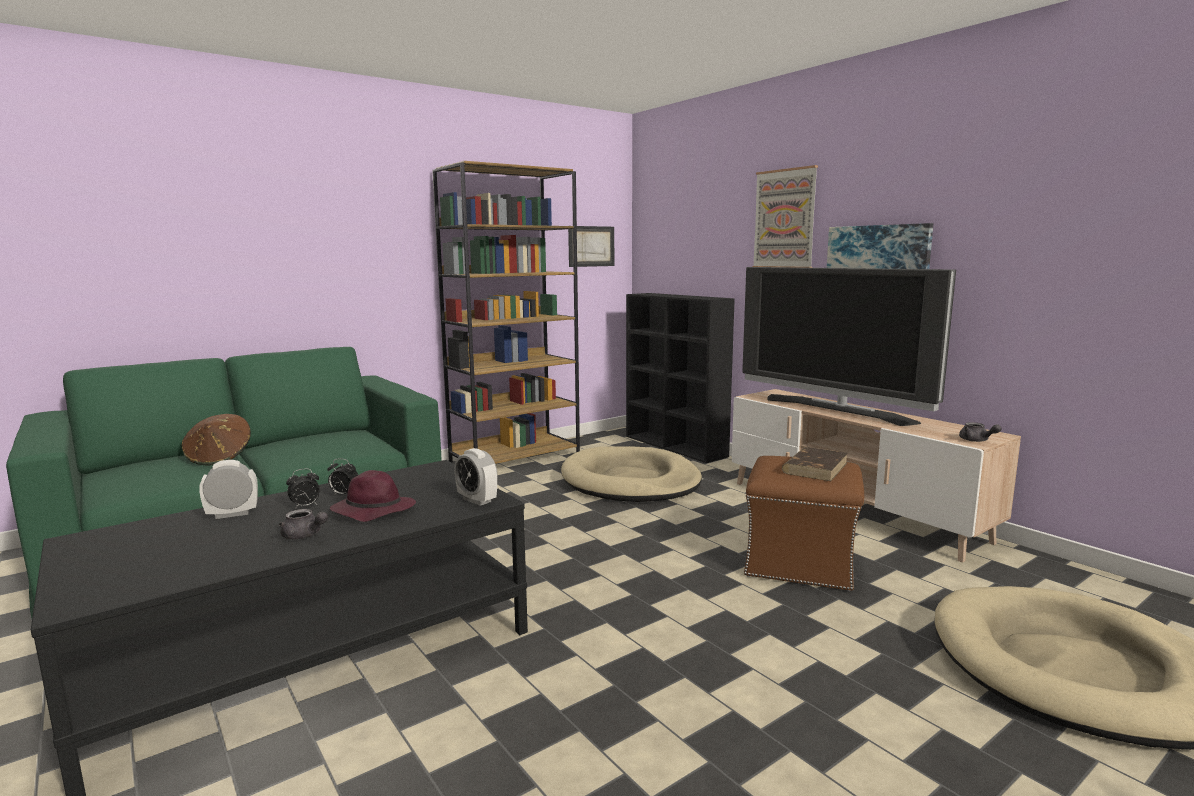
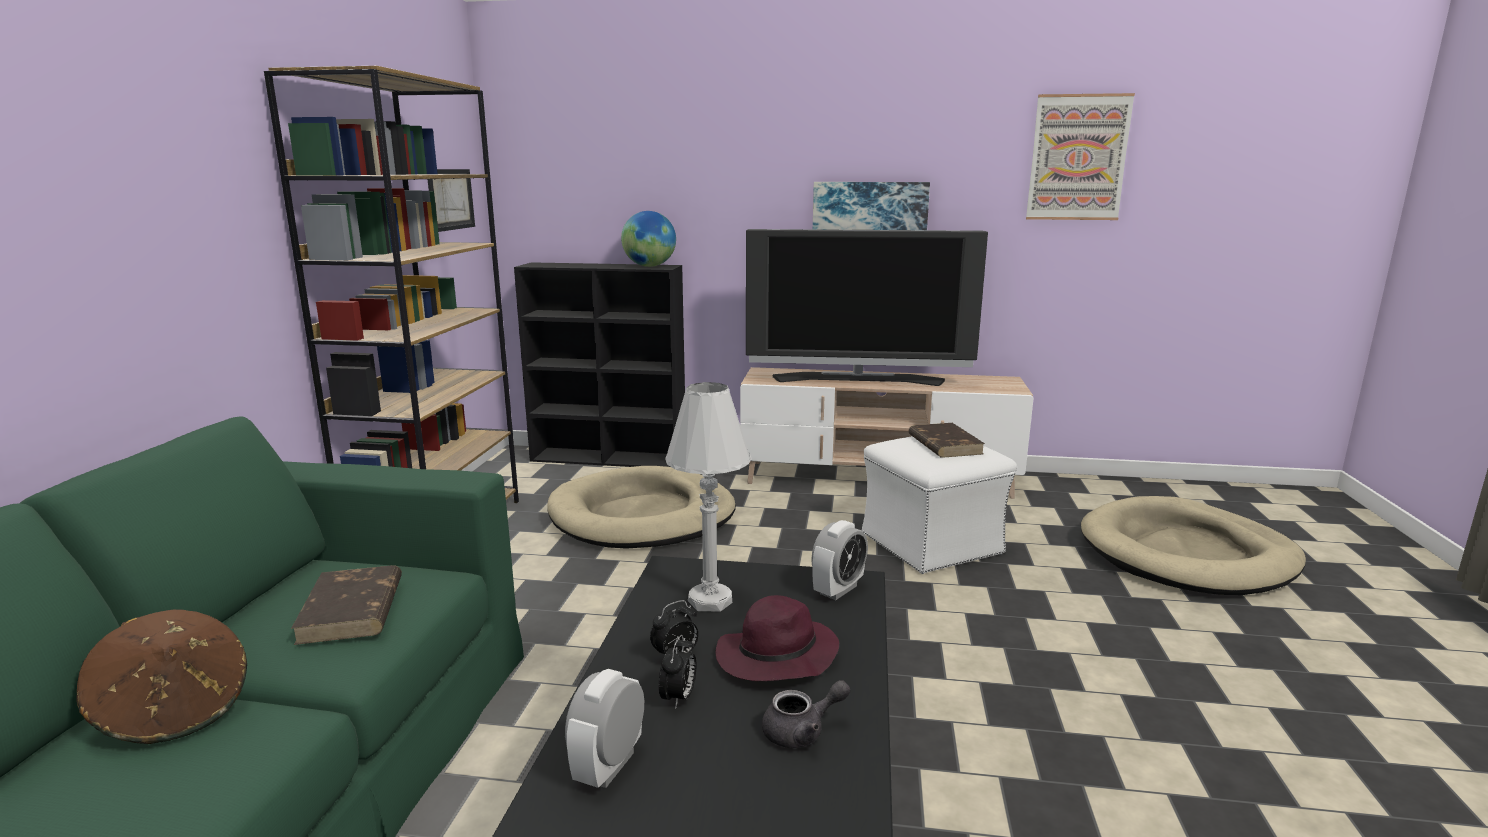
camera: 45 degrees left, 5 degrees up
alarm clock [454,448,497,506] -> alarm clock turned 45 degrees counterclockwise [811,520,868,600]
brown ottoman [744,456,864,591] -> white ottoman [862,436,1017,574]
picture [752,165,818,268] -> picture moved to [1026,93,1135,220]
grey teapot [959,422,1002,442] -> none
none -> brown book [291,565,402,645]
none -> globe [621,211,676,267]
none -> white table lamp [665,382,752,611]

